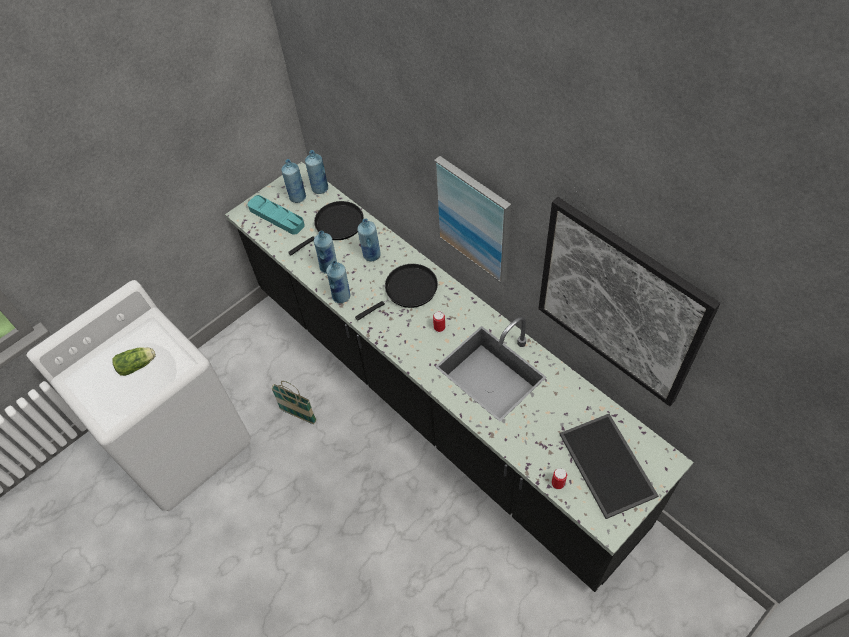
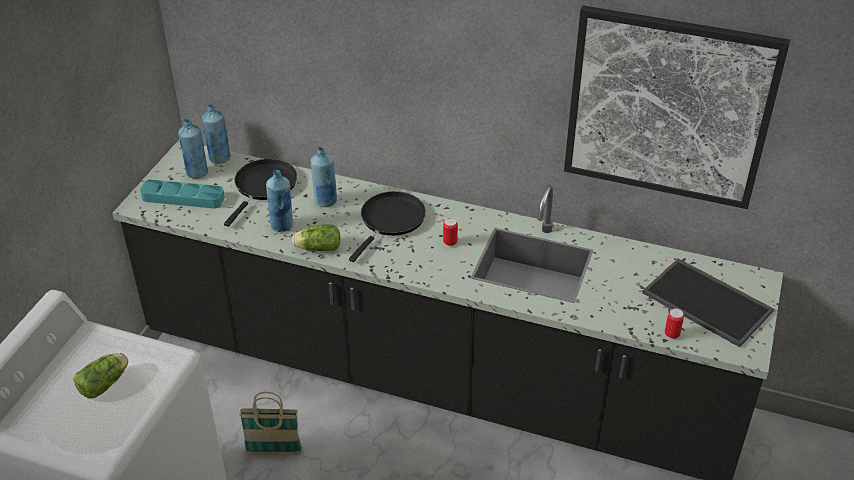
camera: 30 degrees left, 15 degrees down
blue bottle [326,261,350,303] -> lettuce [292,224,341,251]
picture [434,156,511,284] -> none

